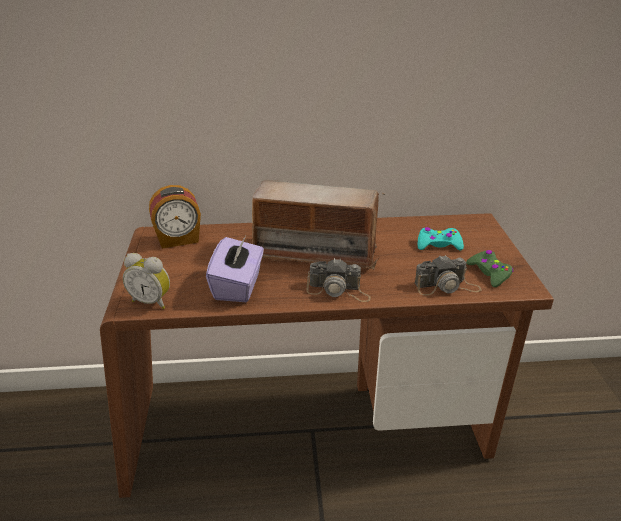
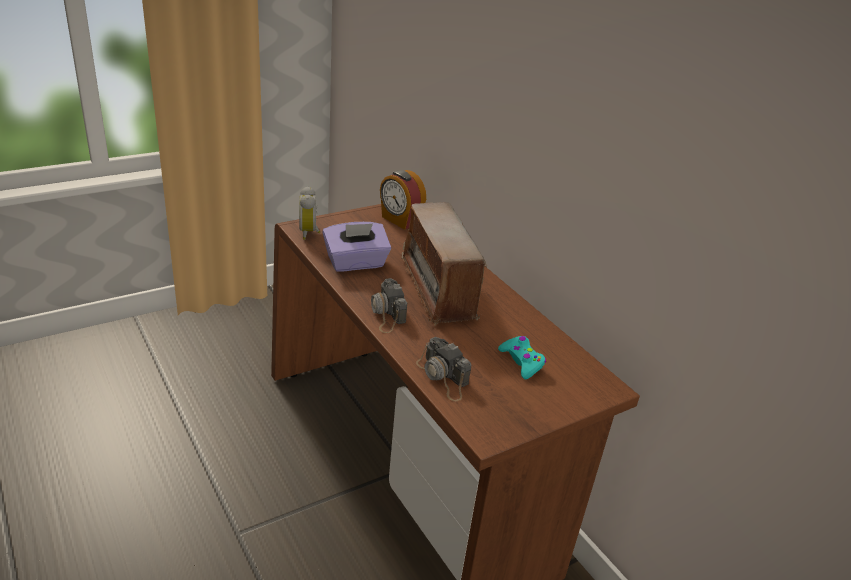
camera: 60 degrees right, 0 degrees up
green game controller [466,250,514,287] -> none

